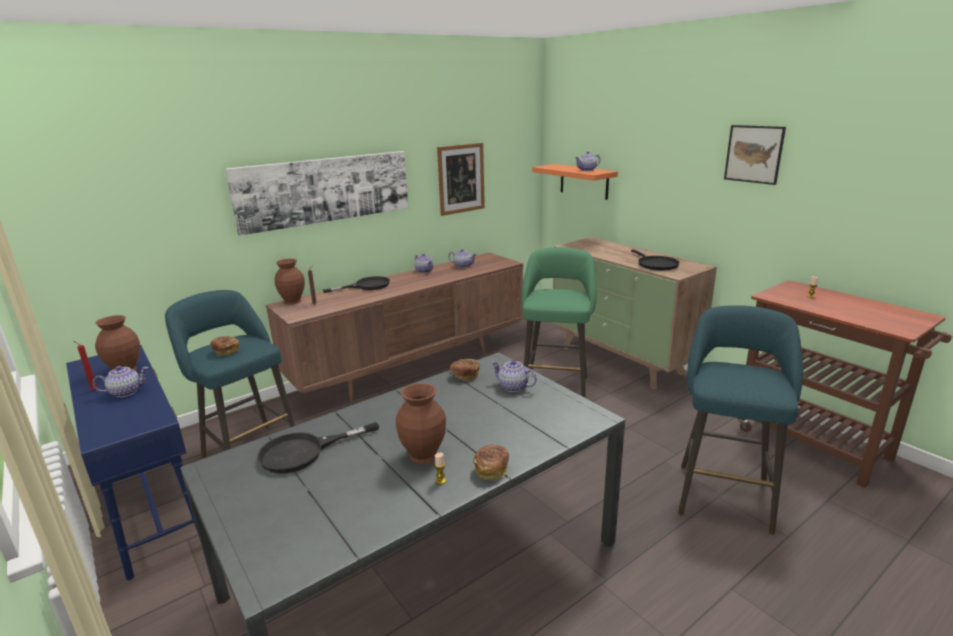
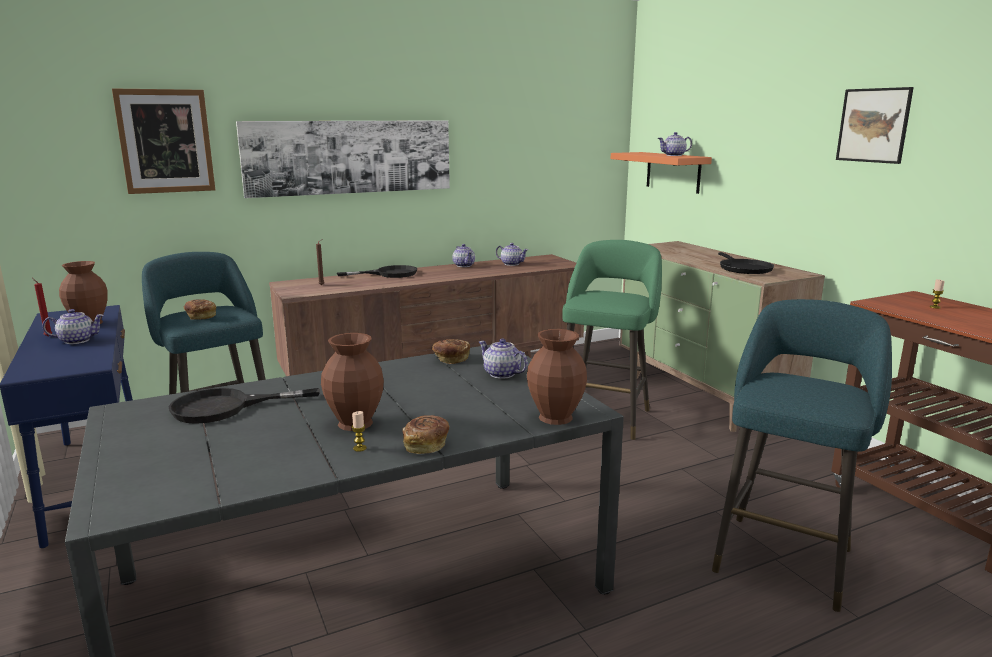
camera: 10 degrees right, 5 degrees down
brown vase [275,259,305,305] -> brown vase moved to [527,329,587,425]
picture [437,143,485,216] -> picture moved to [112,88,215,194]

